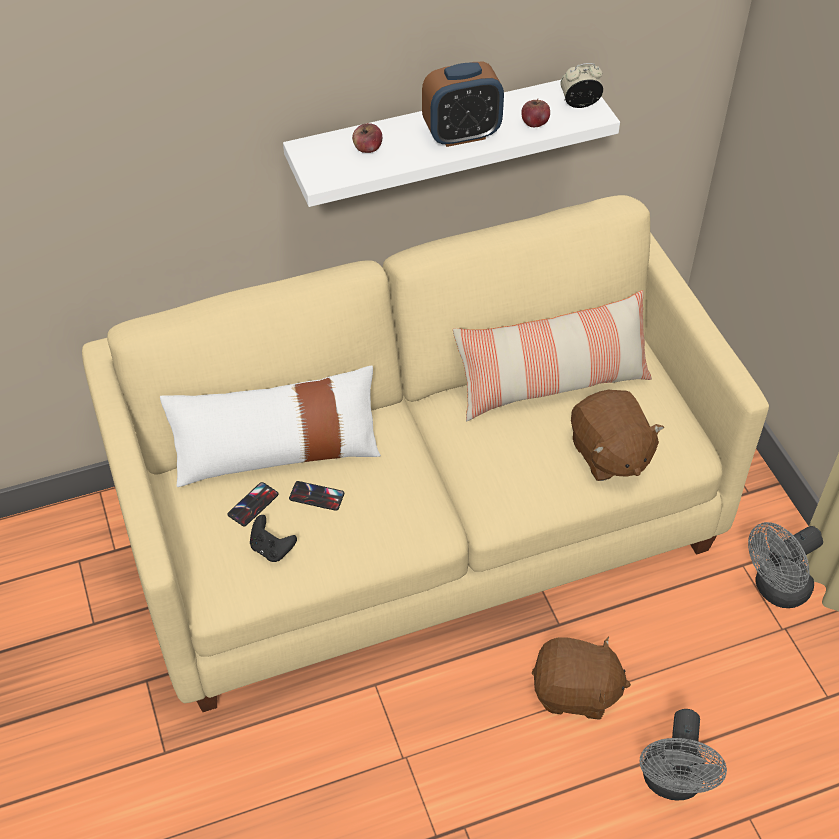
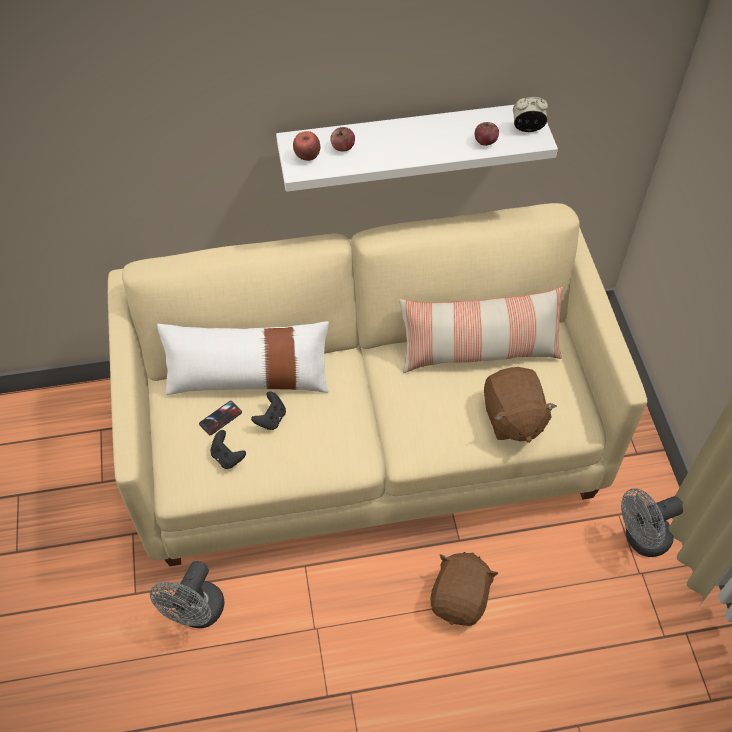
camera: 10 degrees right, 5 degrees up
phone [289,481,344,511] -> black game controller [251,391,286,430]
alarm clock [422,62,504,147] -> none
brown plush toy [532,636,631,720] -> brown plush toy turned 90 degrees counterclockwise [431,552,498,626]
grey fan [640,709,727,801] -> grey fan moved to [150,561,224,628]
none -> apple [293,131,320,161]

